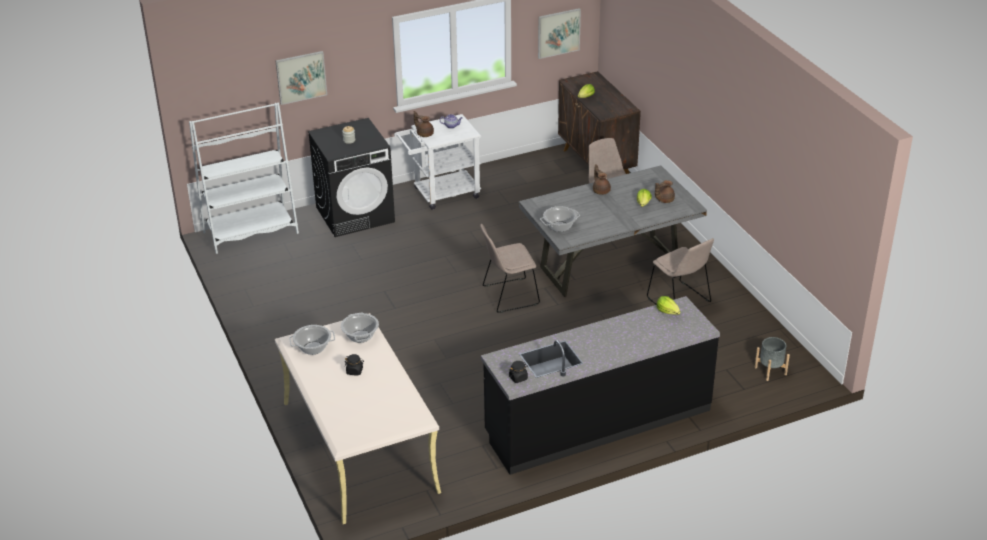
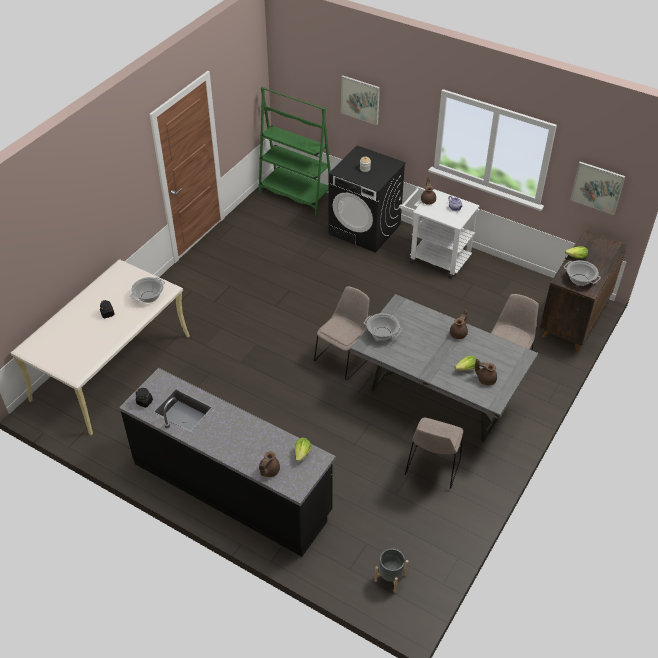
camera: 55 degrees right, 10 degrees up
white bookcase [189,103,299,254] -> green bookcase [258,87,331,215]
cooking pot [289,325,335,355] -> cooking pot moved to [564,260,601,286]
beige chair [480,224,540,313] -> beige chair turned 90 degrees clockwise [314,286,370,380]
none -> brown teapot [259,451,280,477]

